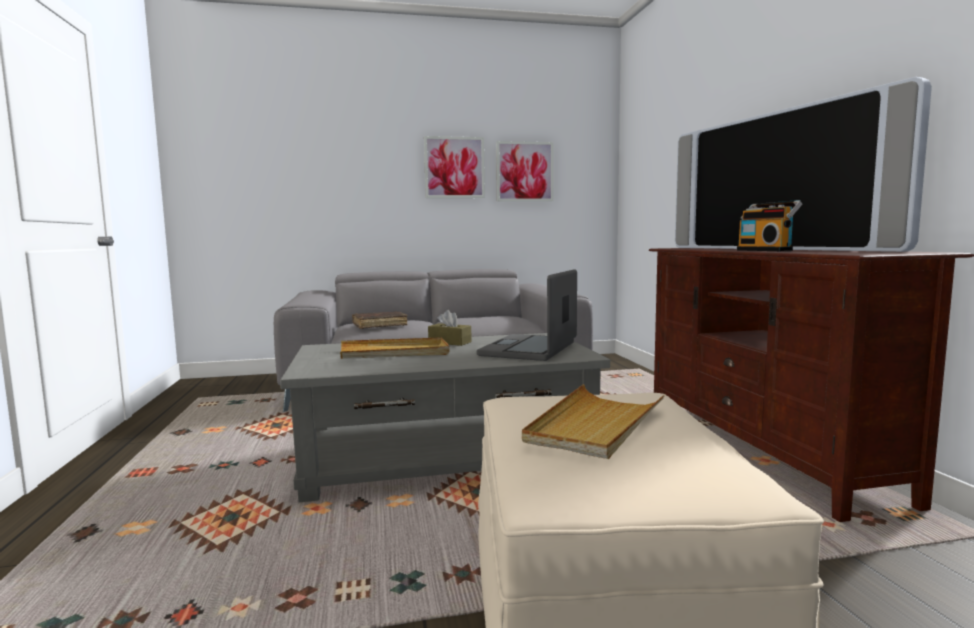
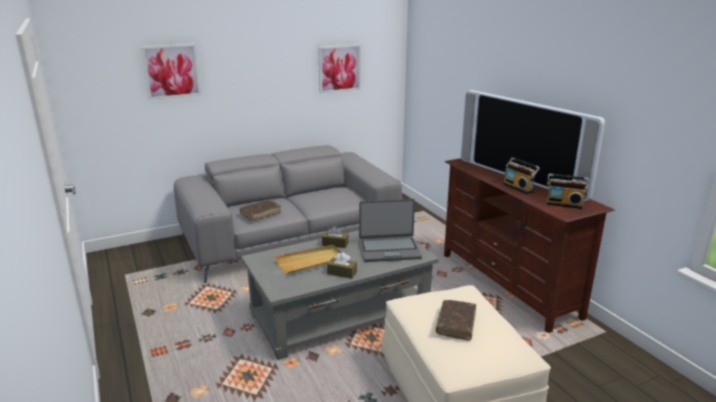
camera: 15 degrees left, 15 degrees up
picture [424,136,485,198] -> picture moved to [141,44,201,100]
laptop [477,269,577,361] -> laptop turned 105 degrees counterclockwise [359,199,422,262]
beige tray [522,384,665,459] -> brown book [436,300,476,341]
none -> brown tissue box [327,252,357,279]
none -> radio [546,174,589,209]

